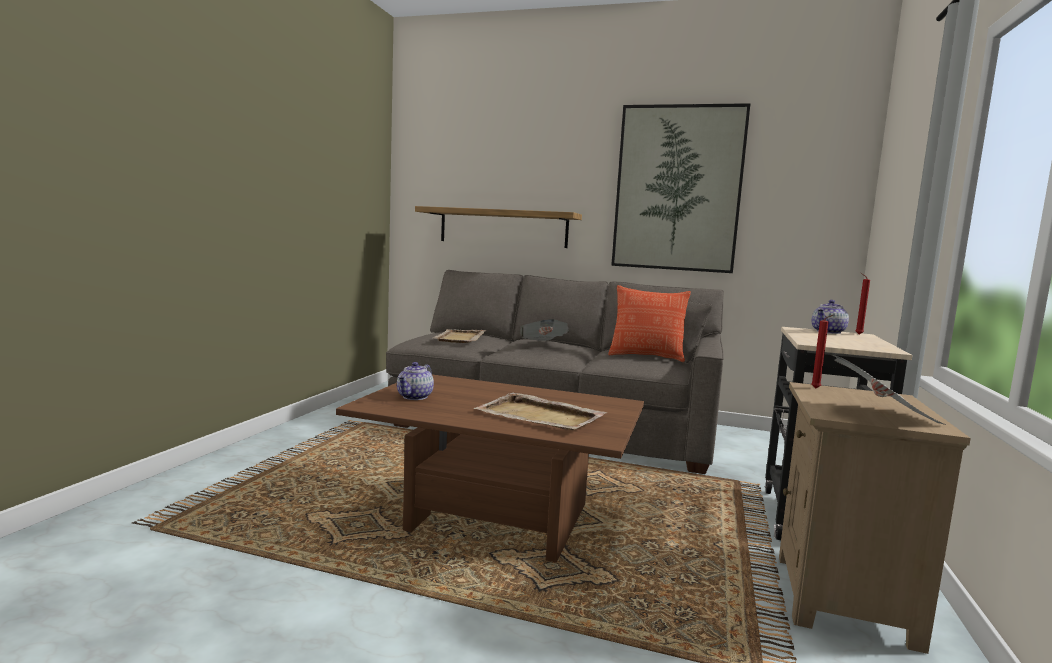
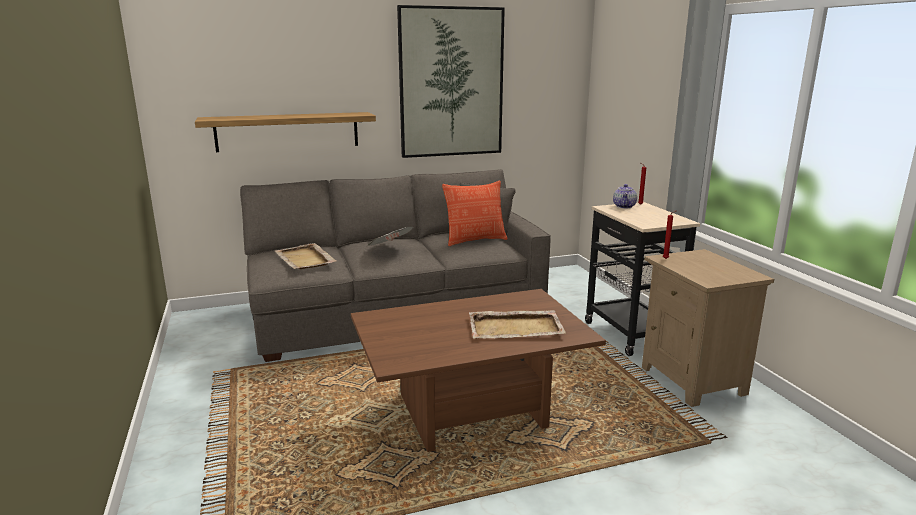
camera: 35 degrees left, 10 degrees up
teapot [397,362,434,400] -> none
newspaper [832,355,946,425] -> none

